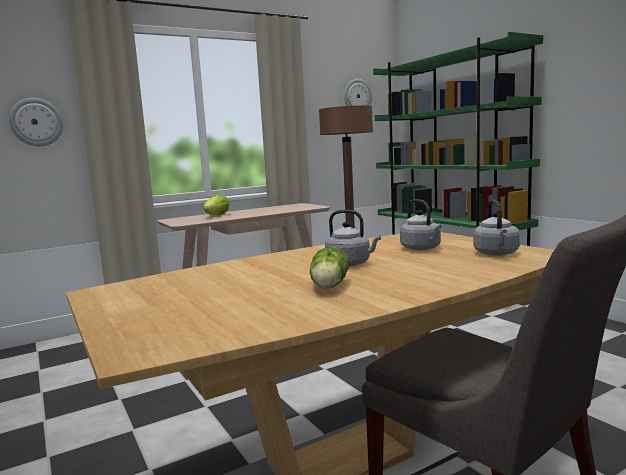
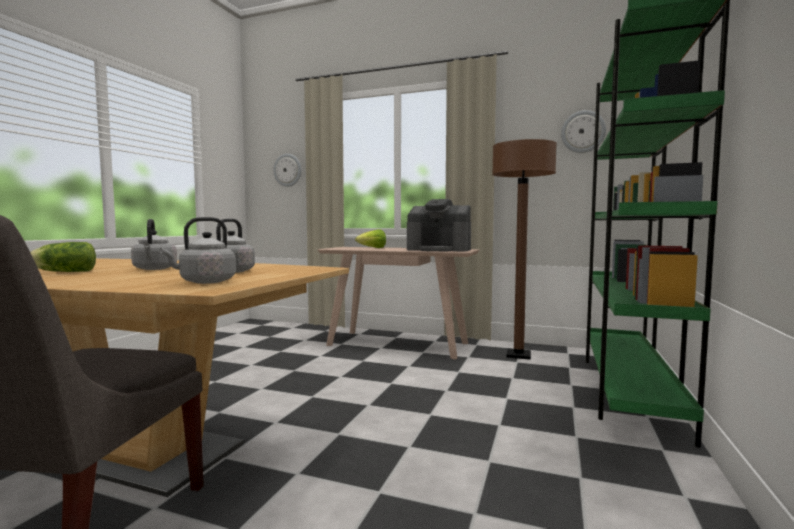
camera: 50 degrees right, 5 degrees down
none -> coffee machine [407,199,471,251]

